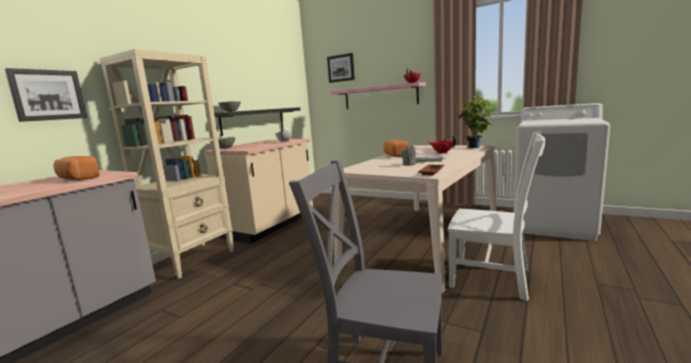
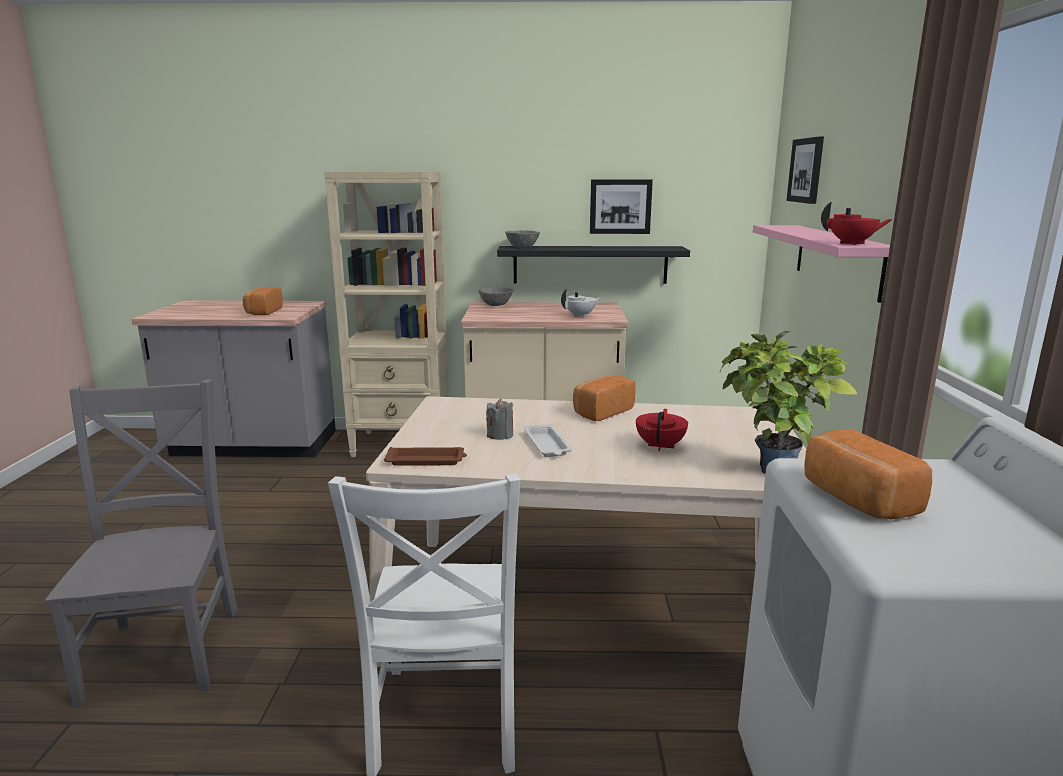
camera: 60 degrees right, 5 degrees up
picture [5,68,87,122] -> picture moved to [590,180,653,234]
none -> bread [804,429,932,519]

